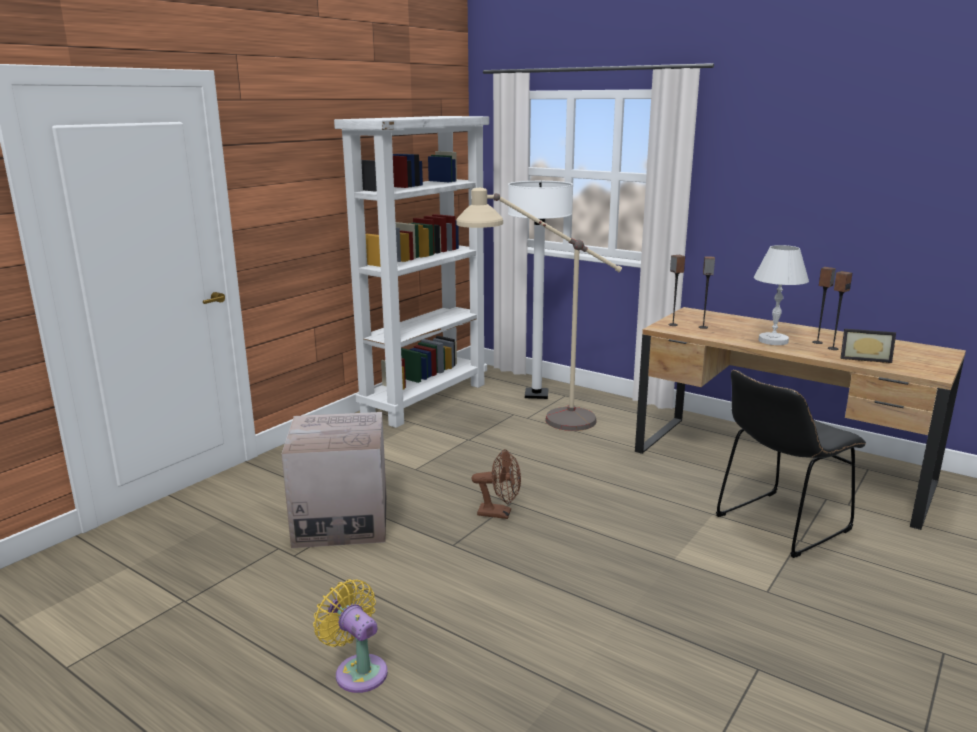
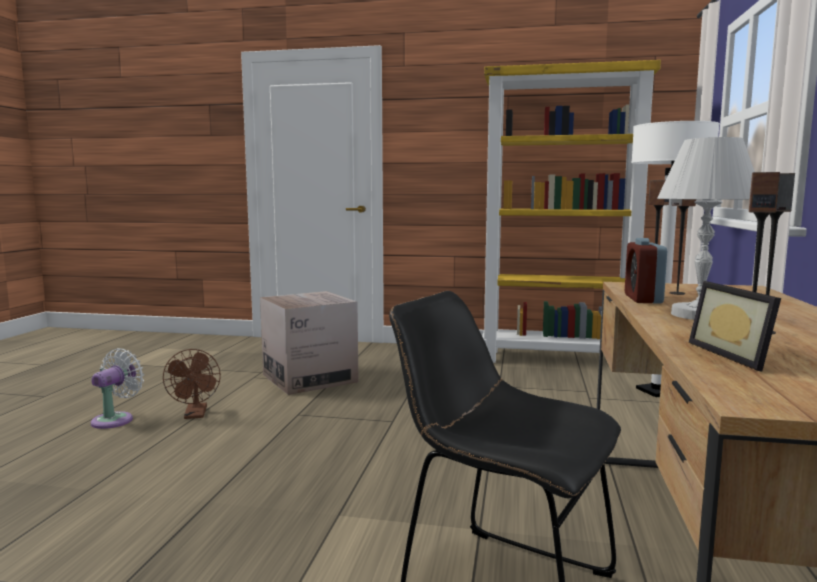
camera: 65 degrees right, 10 degrees down
yellow fan [313,579,388,693] -> white fan [91,348,144,429]
white bookcase [334,116,489,428] -> yellow bookcase [482,60,661,363]
beige floor lamp [456,188,622,431] -> none
brown fan [472,449,521,519] -> brown fan moved to [163,349,221,419]
none -> alarm clock [625,238,667,304]

